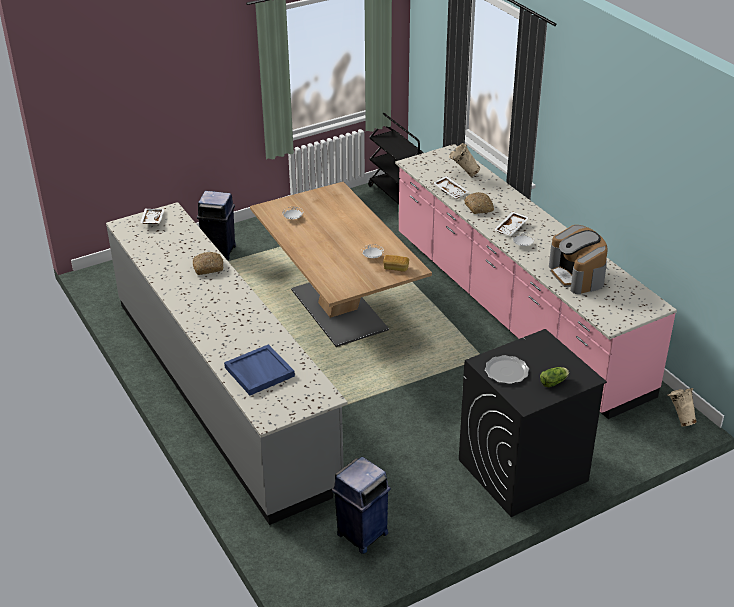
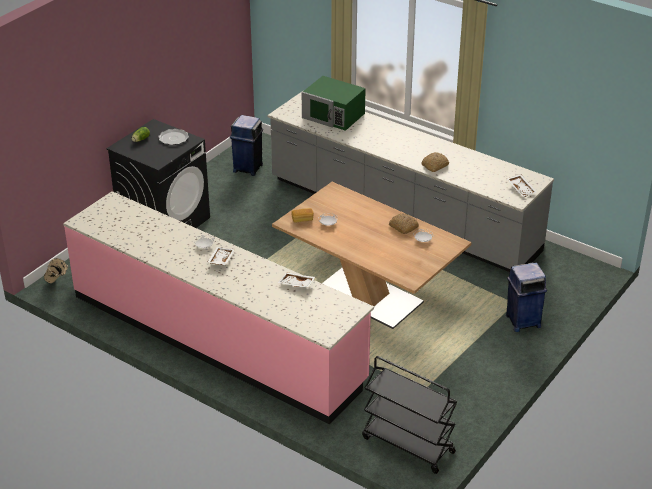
camera: 155 degrees right, 0 degrees up
blue tray [224,344,295,395] -> green microwave [302,76,366,131]
beige vase [449,143,480,177] -> none
bread [464,192,494,214] -> bread moved to [389,213,419,234]
coffee machine [549,225,608,294] -> none

